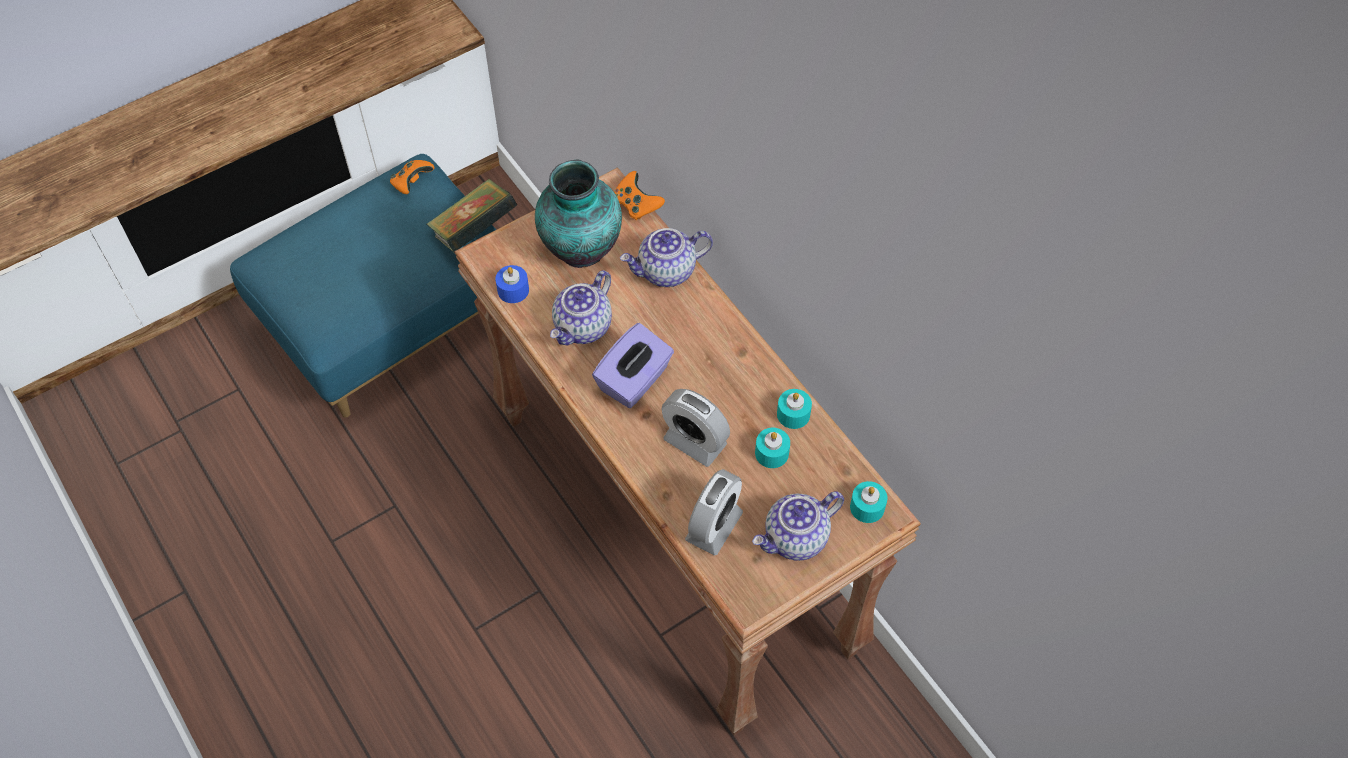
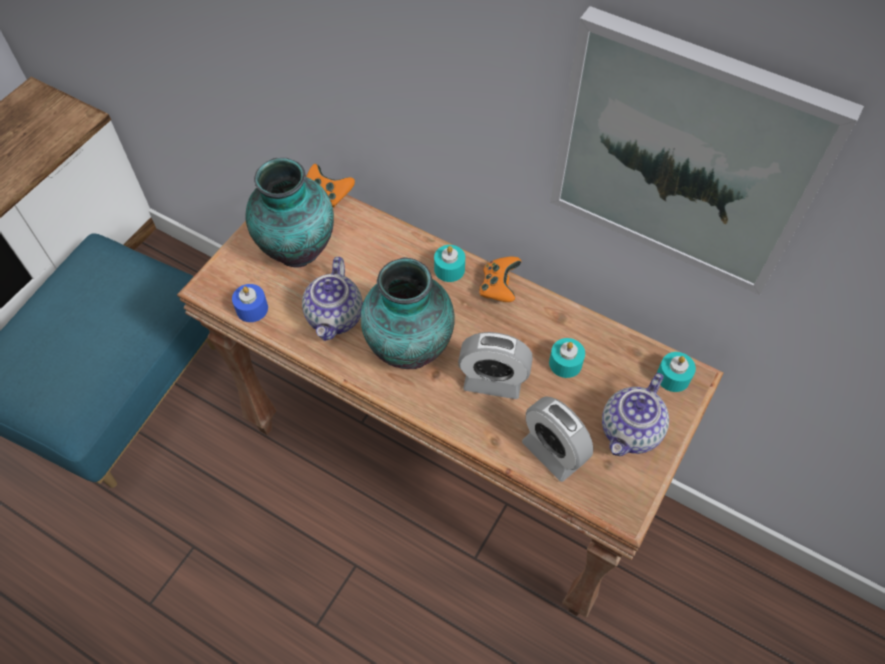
camera: 25 degrees left, 0 degrees up
orange game controller [390,160,434,194] -> orange game controller moved to [479,257,522,302]
book [427,179,518,253] -> none
purple tissue box [592,323,674,408] -> vase [361,257,455,369]
teapot [620,228,713,287] -> none
alarm clock [685,469,743,556] -> alarm clock turned 135 degrees clockwise [522,396,593,482]
turquoise candle [777,389,812,429] -> turquoise candle moved to [434,245,465,282]
none -> picture [550,6,864,295]

